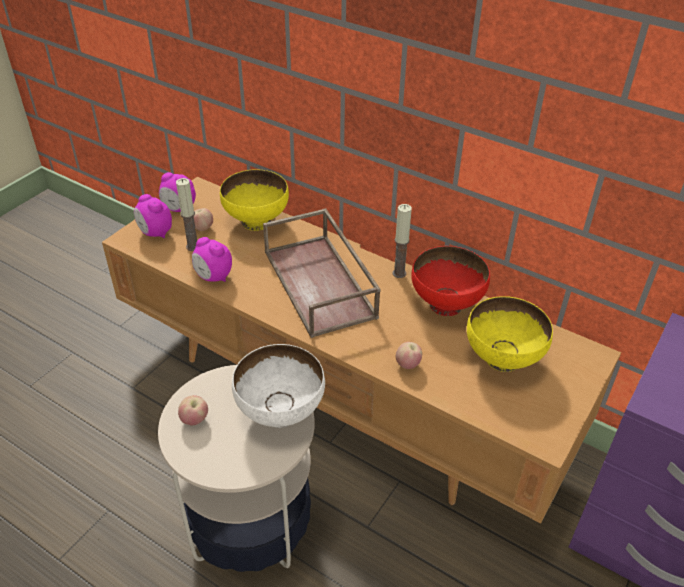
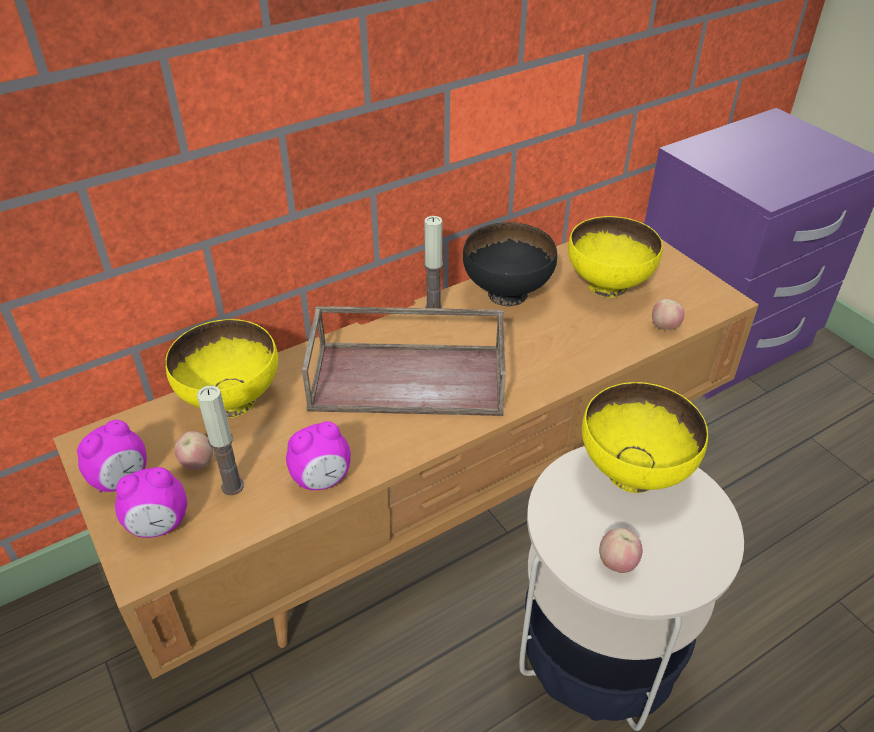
camera: 65 degrees left, 0 degrees up
white bowl [232,344,325,428] -> yellow bowl [582,382,708,493]
apple [396,342,422,369] -> apple moved to [652,299,684,330]
red bowl [411,246,490,316] -> black bowl [463,222,557,306]

